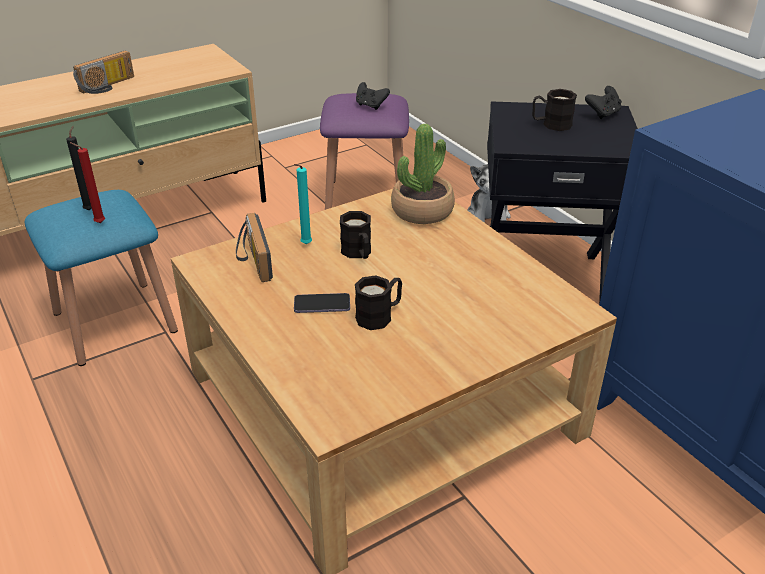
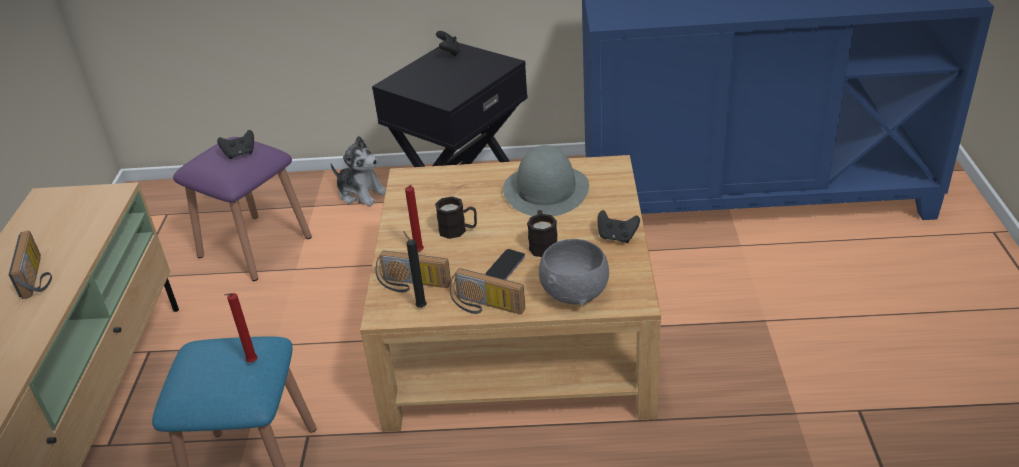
camera: 55 degrees left, 0 degrees up
black candle [66,126,92,210] -> black candle moved to [403,231,427,308]
turquoise candle [294,164,312,244] -> red candle [405,185,424,252]
potted plant [391,124,455,224] -> none
black mug [532,89,577,131] -> none
none -> radio [450,268,525,315]
none -> grey hat [503,145,589,216]
none -> grey bowl [539,239,609,305]
none -> black game controller [598,210,640,243]

